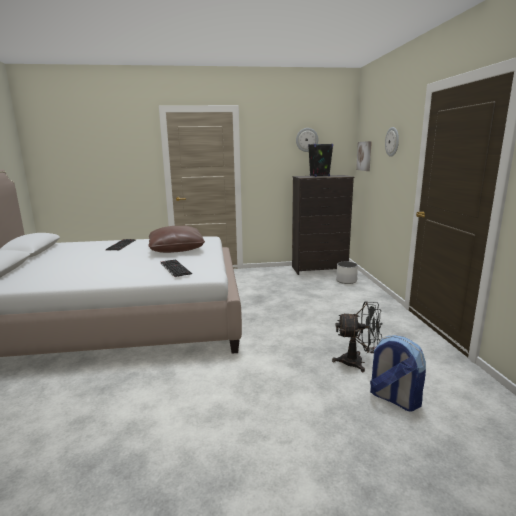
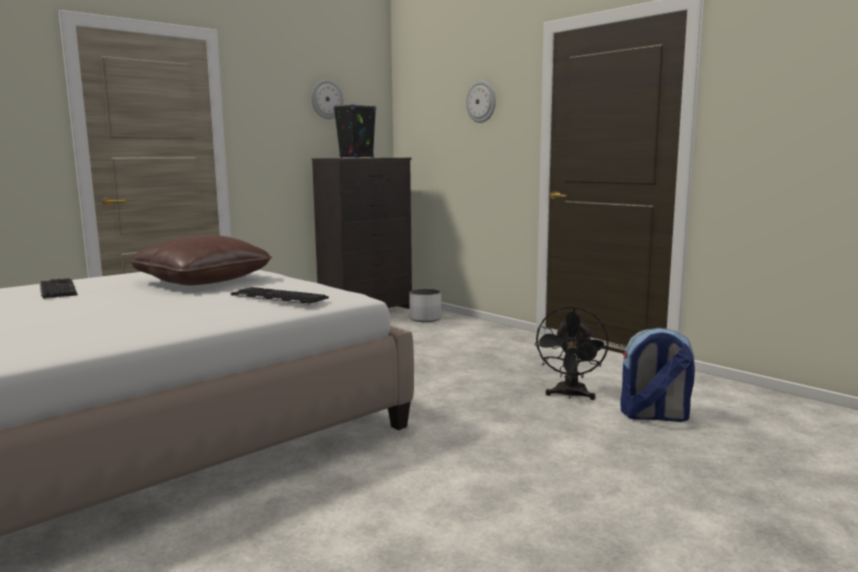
camera: 35 degrees left, 5 degrees down
black fan [332,301,383,372] -> black fan turned 135 degrees clockwise [535,306,609,400]
picture [356,141,372,171] -> none

